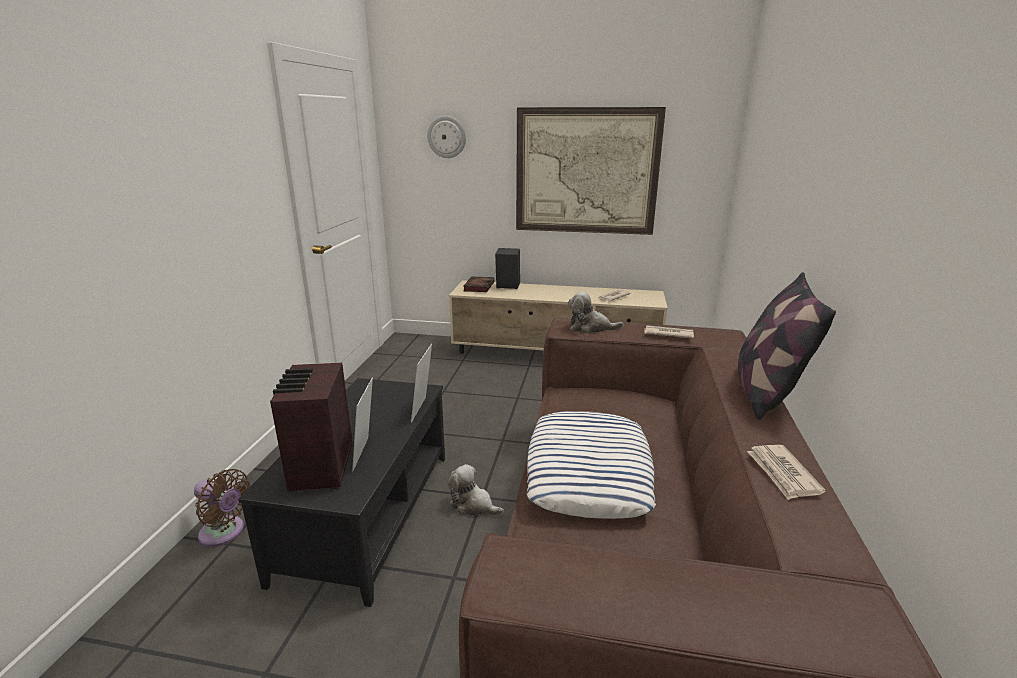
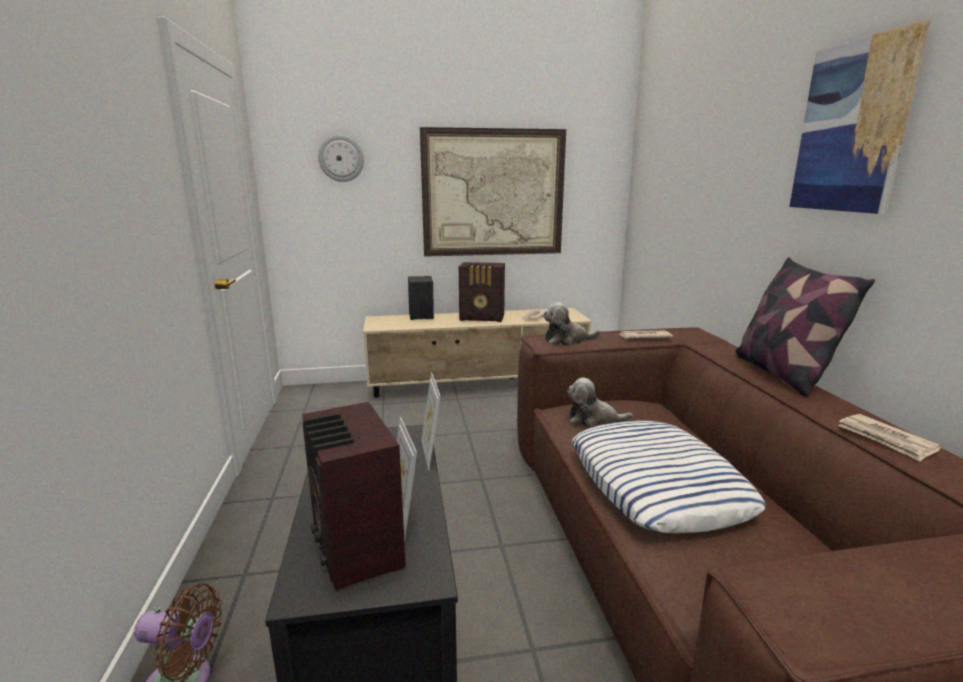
camera: 20 degrees left, 5 degrees down
plush toy [448,464,504,516] -> plush toy moved to [567,378,633,428]
book [463,276,495,292] -> none
none -> radio [459,262,505,322]
none -> picture [789,20,930,214]

